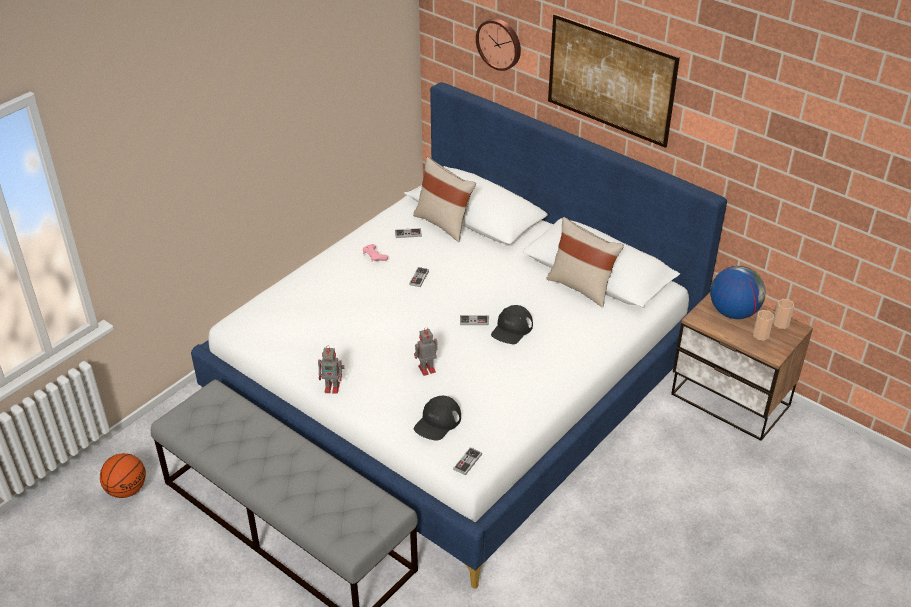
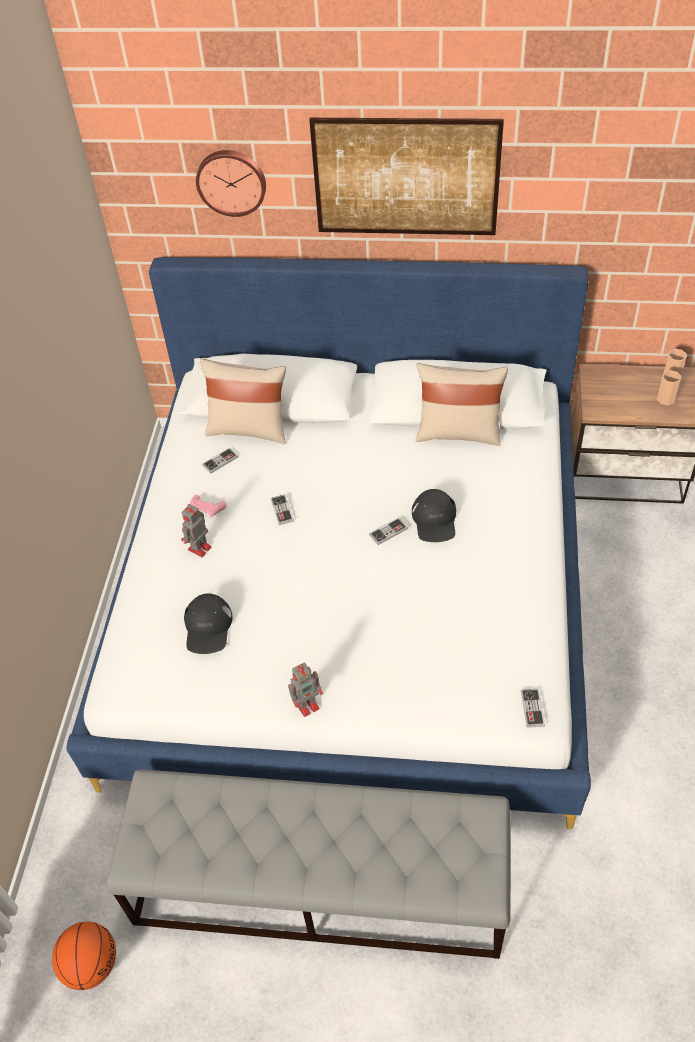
camera: 30 degrees left, 10 degrees up
toy robot [414,327,438,376] -> toy robot moved to [181,504,212,557]
black cap [414,396,461,441] -> black cap moved to [184,594,233,654]
globe [710,266,766,319] -> none

